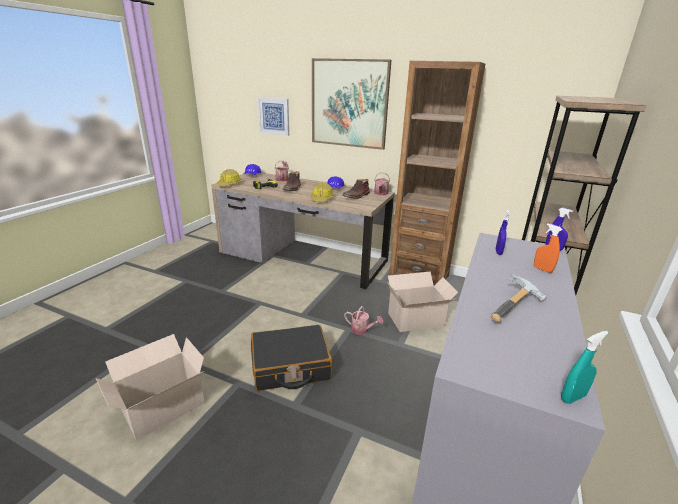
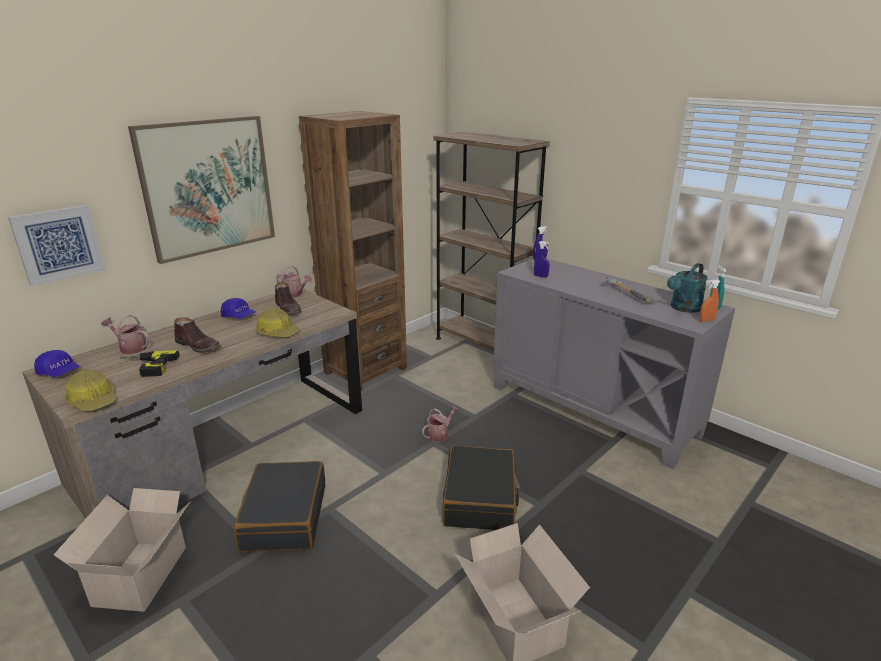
camera: 70 degrees left, 0 degrees up
cardboard box [387,271,458,332] -> cardboard box moved to [54,488,191,612]
orange spray bottle [534,223,562,273] -> orange spray bottle moved to [699,279,721,322]
none -> black suitcase [234,461,325,552]
none -> turquoise watering can [667,263,708,313]

